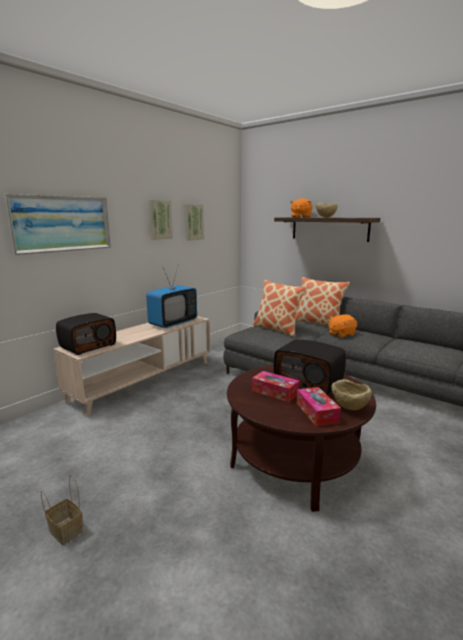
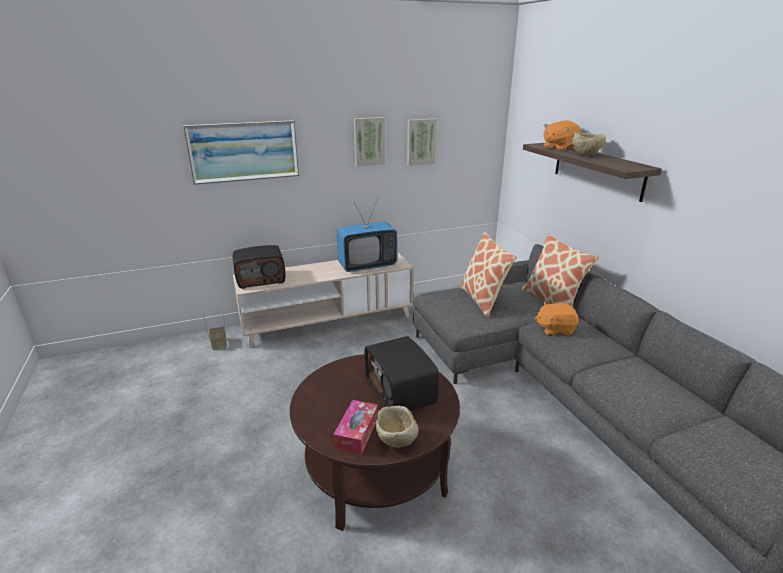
camera: 30 degrees right, 10 degrees up
basket [41,474,83,545] -> basket moved to [203,314,227,350]
tissue box [252,371,300,402] -> none

